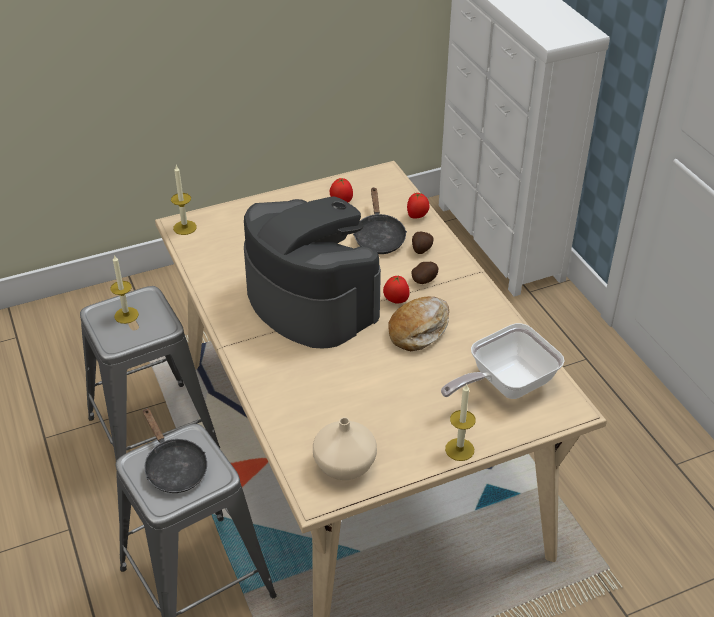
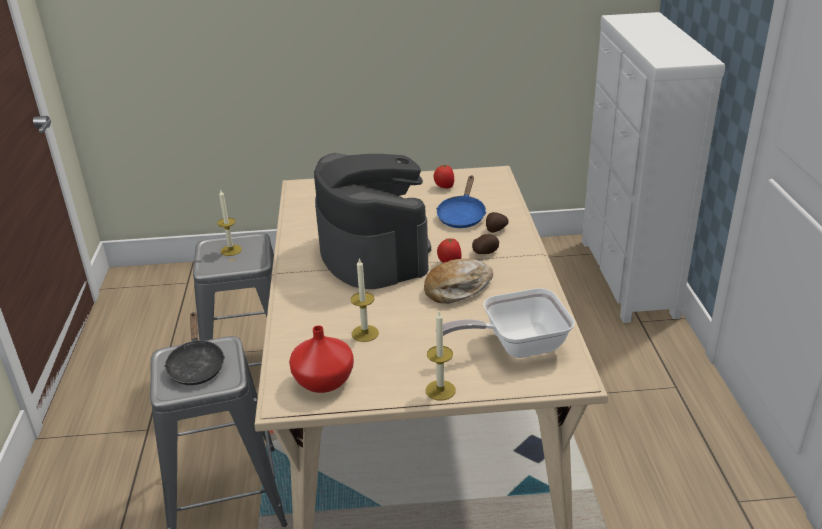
camera: 20 degrees right, 10 degrees down
candle [171,166,197,235] -> candle moved to [351,258,379,342]
beige vase [313,417,377,480] -> red vase [289,326,354,393]
black frying pan [353,187,407,254] -> blue frying pan [436,176,486,228]
tomato [407,193,429,219] -> none

